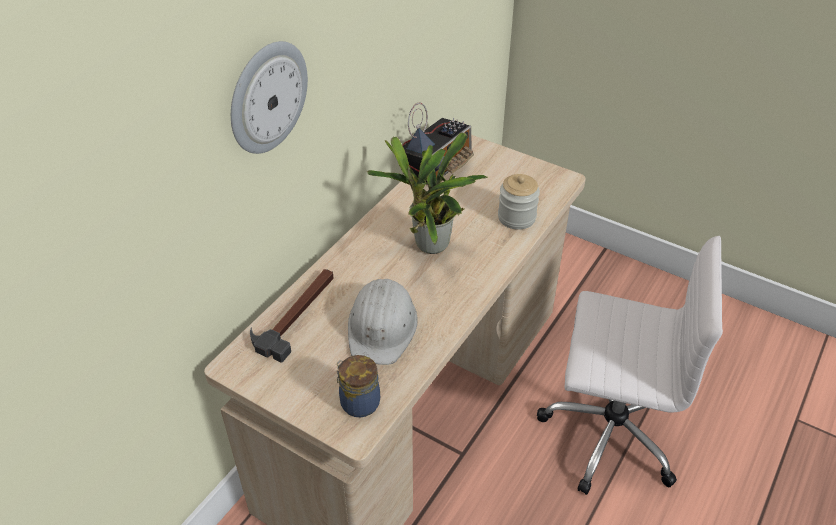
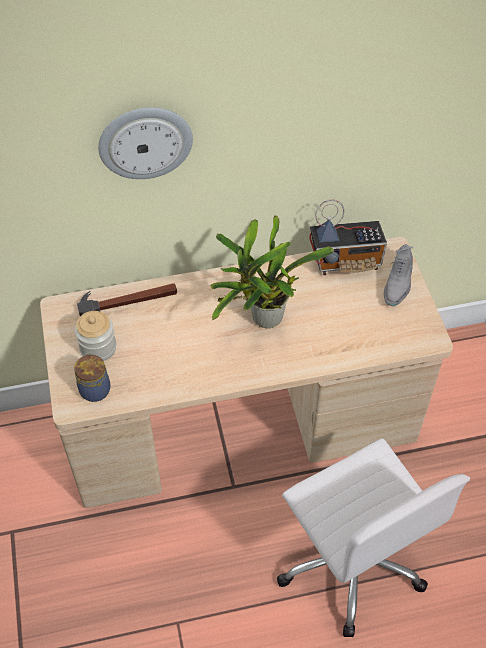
camera: 45 degrees right, 10 degrees up
white hard hat [348,279,418,365] -> none
jar [498,174,540,230] -> jar moved to [75,311,116,361]
none -> grey shoe [384,244,413,306]

